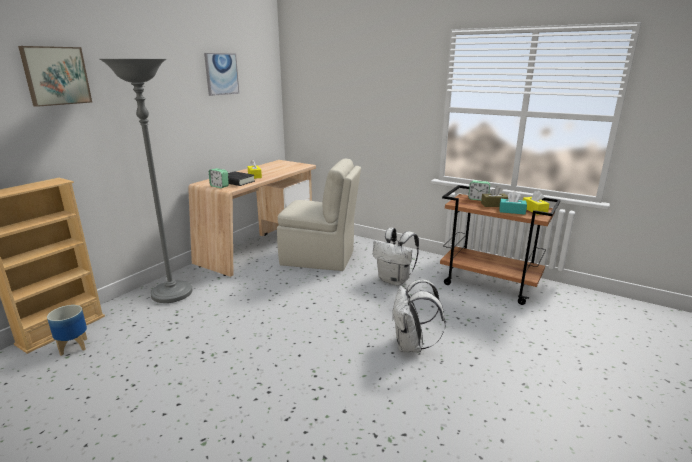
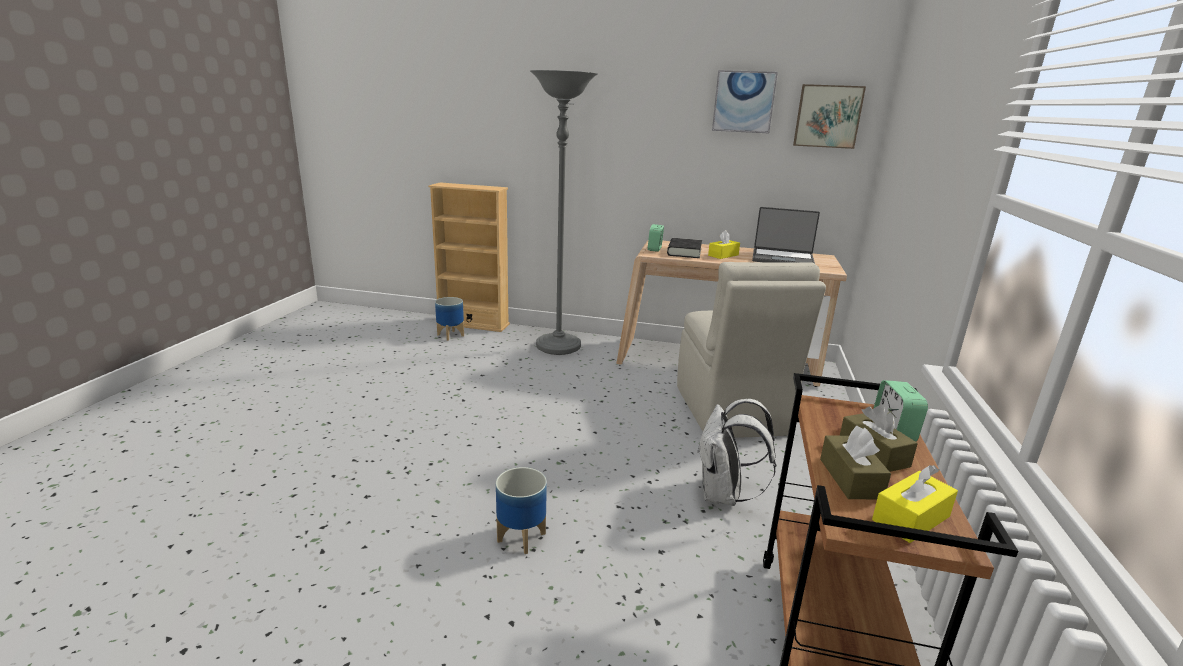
camera: 70 degrees right, 0 degrees up
picture [18,46,92,107] -> picture moved to [793,84,866,149]
white backpack [392,279,446,353] -> planter [496,467,547,554]
turquoise tissue box [499,191,527,215] -> brown tissue box [820,426,891,499]
none -> laptop [752,207,820,264]

